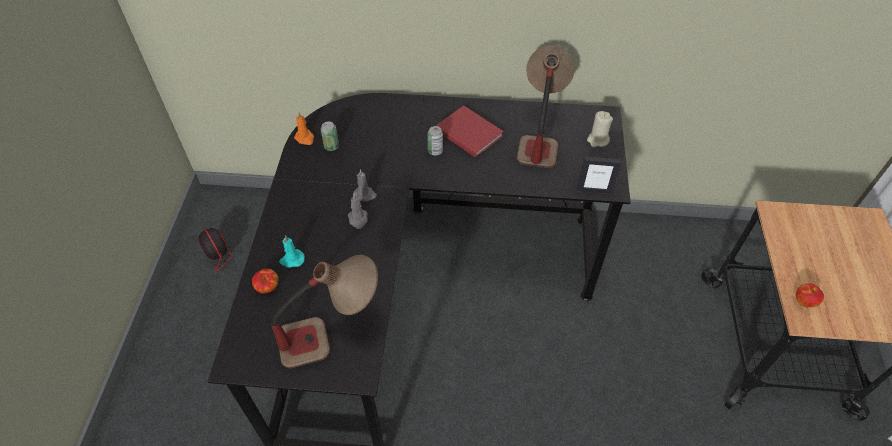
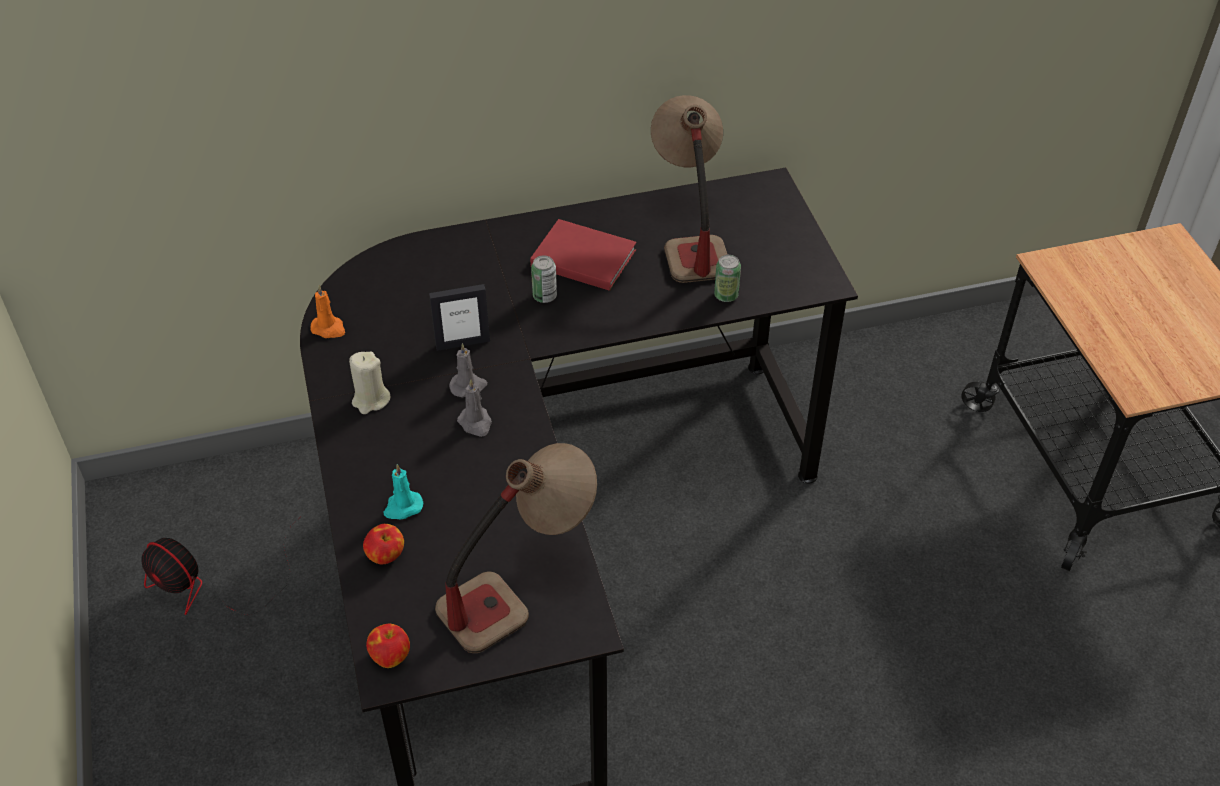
camera: 20 degrees left, 5 degrees down
can [321,122,339,151] -> can moved to [714,255,741,302]
picture frame [577,157,621,194] -> picture frame moved to [429,284,490,351]
beige candle [587,111,613,147] -> beige candle moved to [349,352,391,414]
apple [796,283,824,308] -> apple moved to [366,624,410,668]

